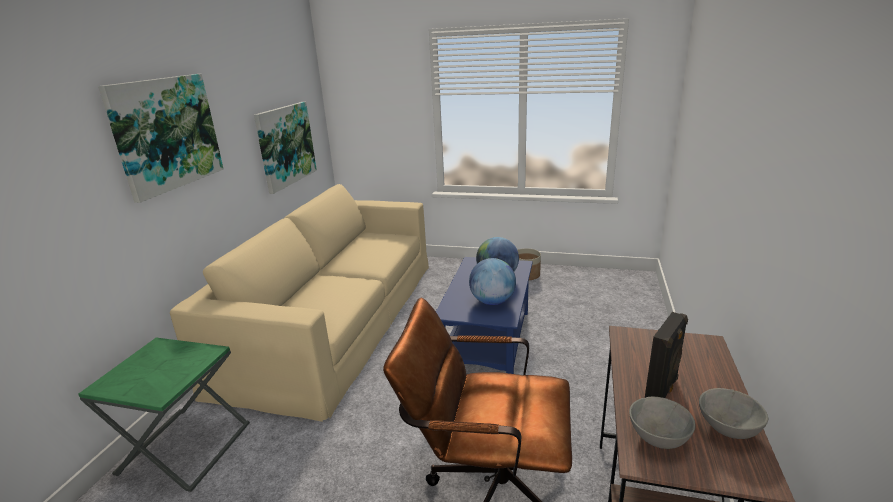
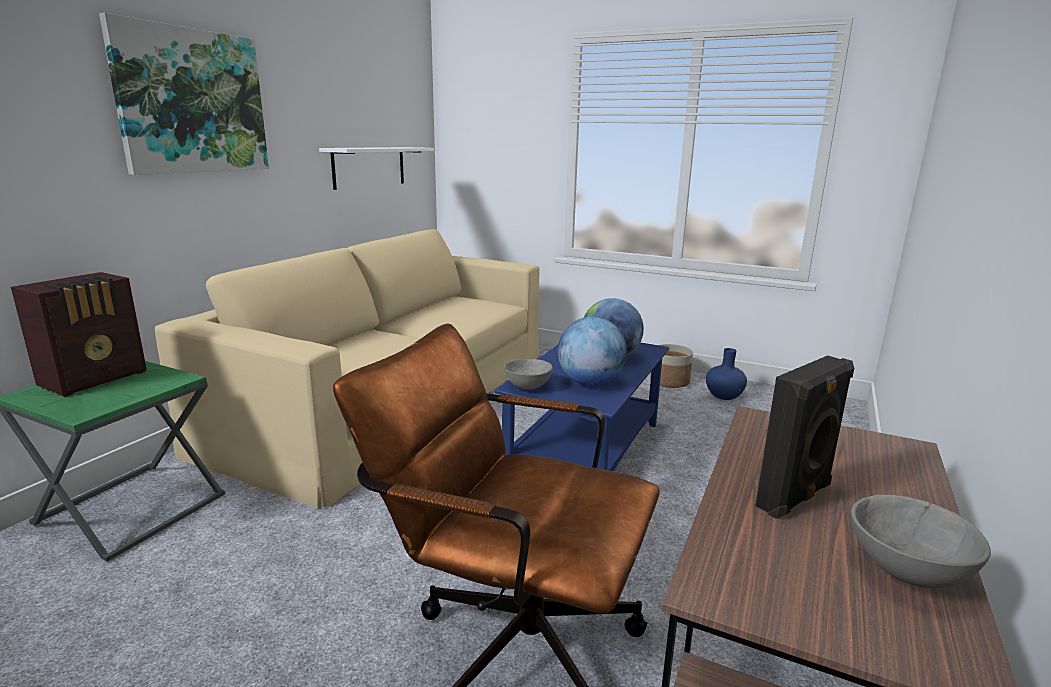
camera: 10 degrees right, 5 degrees down
picture [254,102,317,194] -> white shelf [319,147,434,190]
grey bowl [629,397,696,449] -> grey bowl moved to [504,359,553,389]
none -> radio [11,272,147,397]
none -> blue vase [706,348,747,400]

